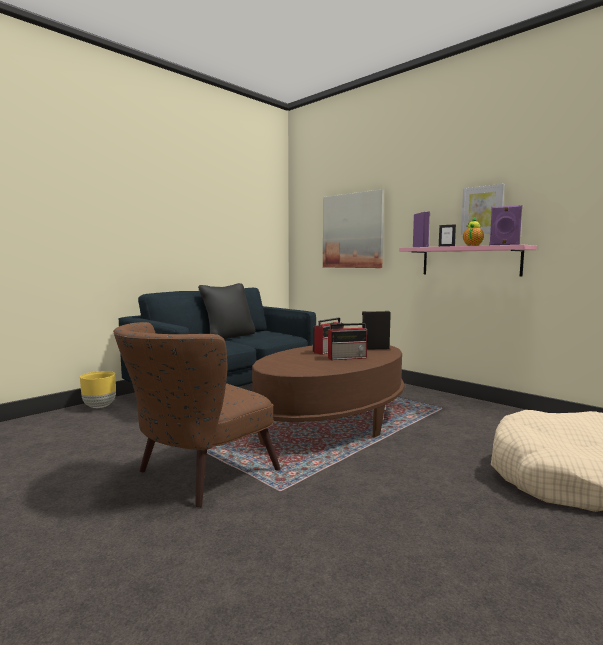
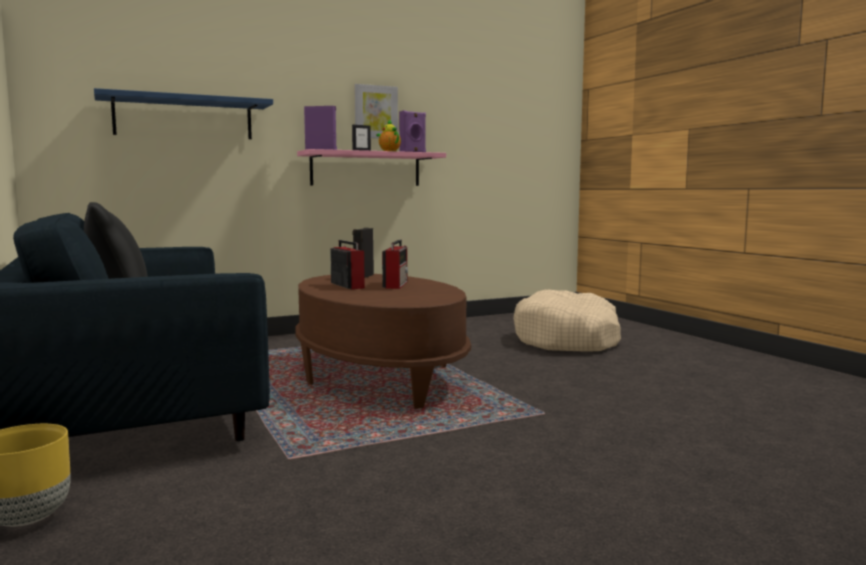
camera: 70 degrees left, 0 degrees up
brown armchair [113,322,280,508] -> none
picture [323,189,384,268] -> blue shelf [94,88,273,139]

